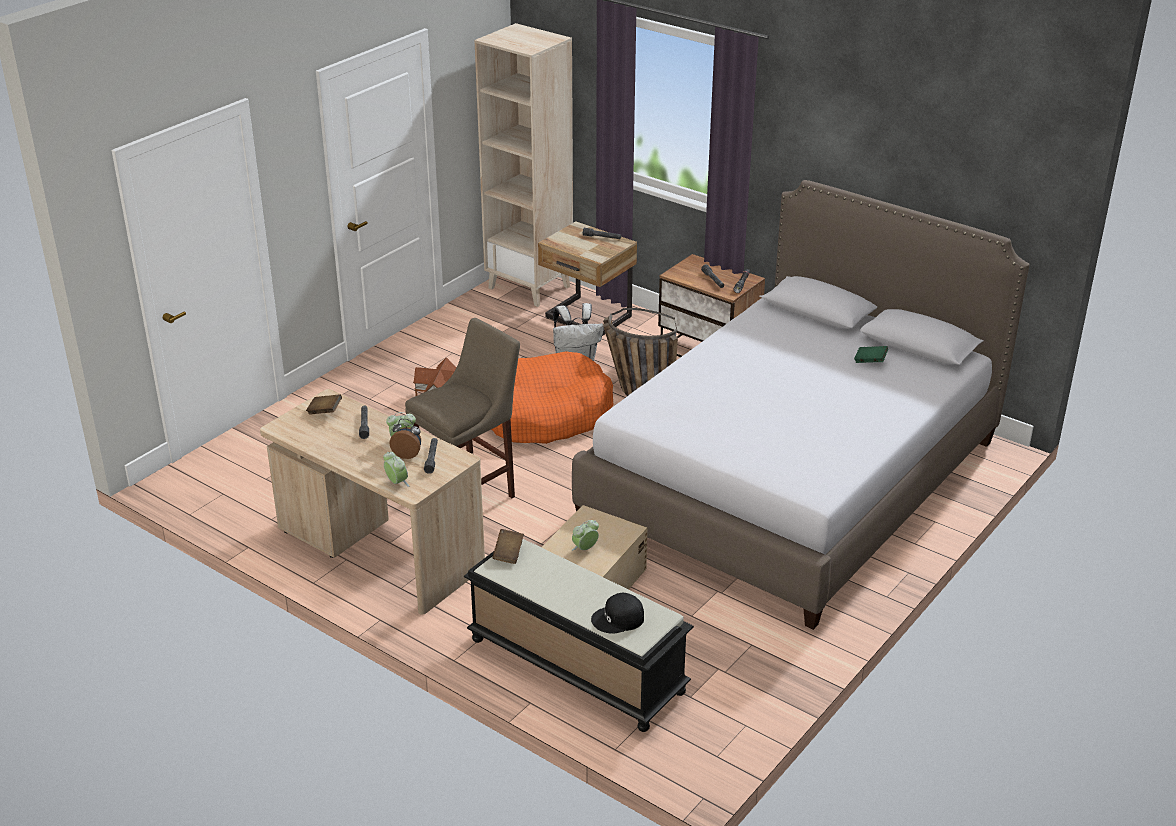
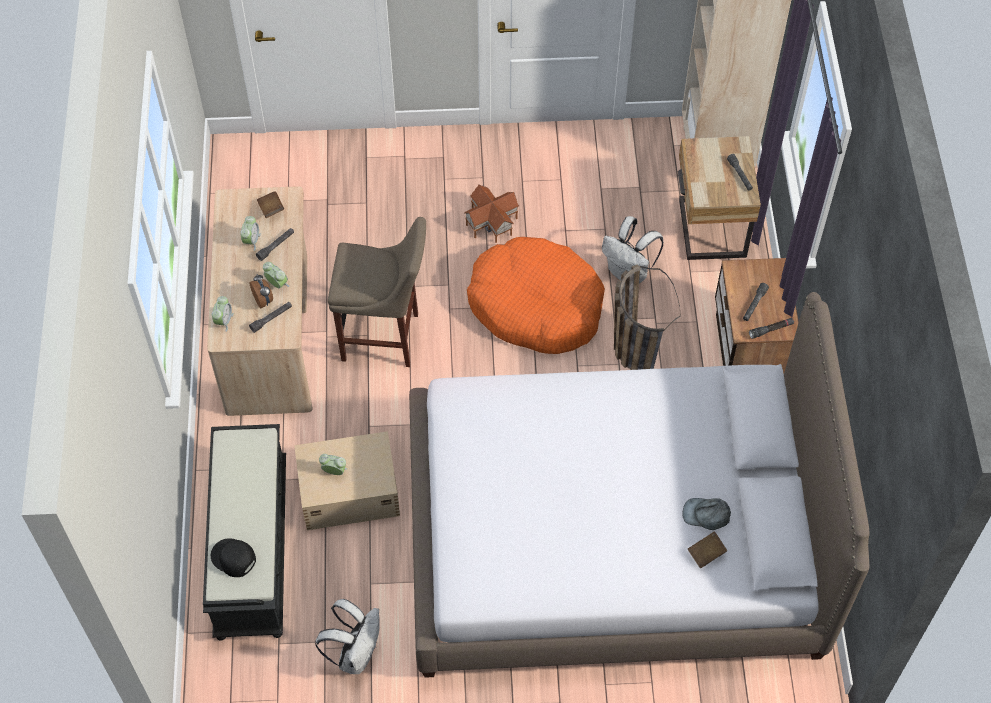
camera: 50 degrees right, 25 degrees up
brown book [492,529,524,564] -> brown book moved to [688,531,727,568]
green book [854,346,888,363] -> grey cap [682,498,731,530]
none -> alarm clock [240,216,261,251]
none -> white backpack [315,599,380,674]

